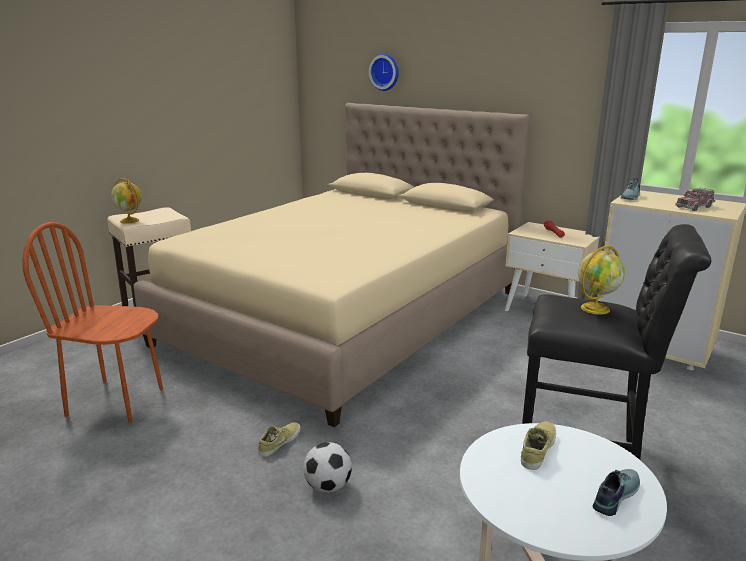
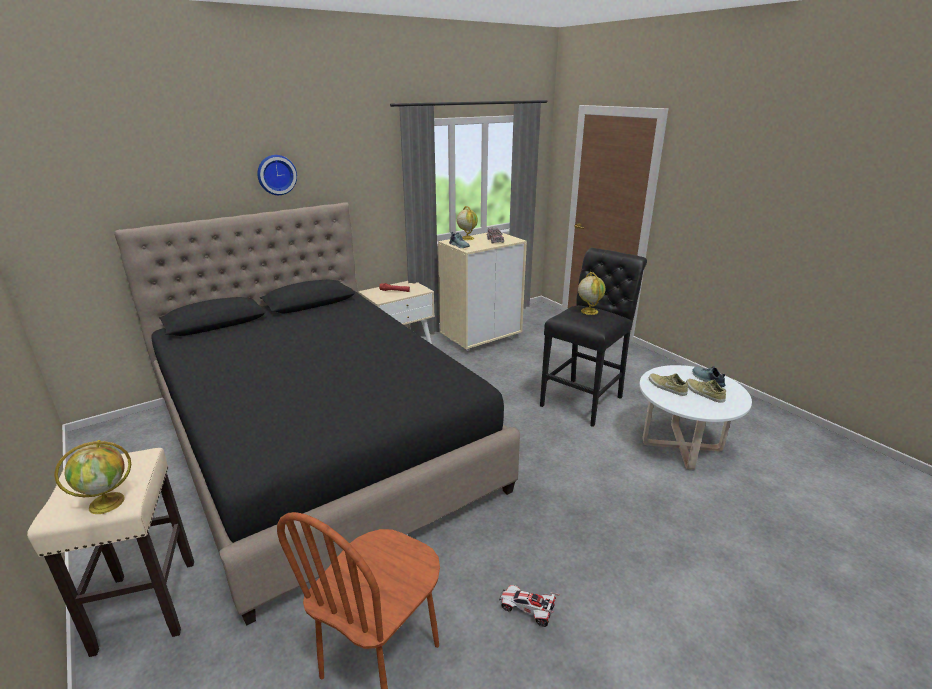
camera: 70 degrees left, 5 degrees up
beige bed [133,103,530,427] -> black bed [114,202,520,626]
beige shoe [258,422,300,457] -> beige shoe moved to [686,379,726,403]
football [303,442,352,493] -> none
wall clock [369,53,399,91] -> wall clock moved to [257,155,297,195]
none -> globe [457,206,478,240]
none -> toy car [499,585,560,627]

